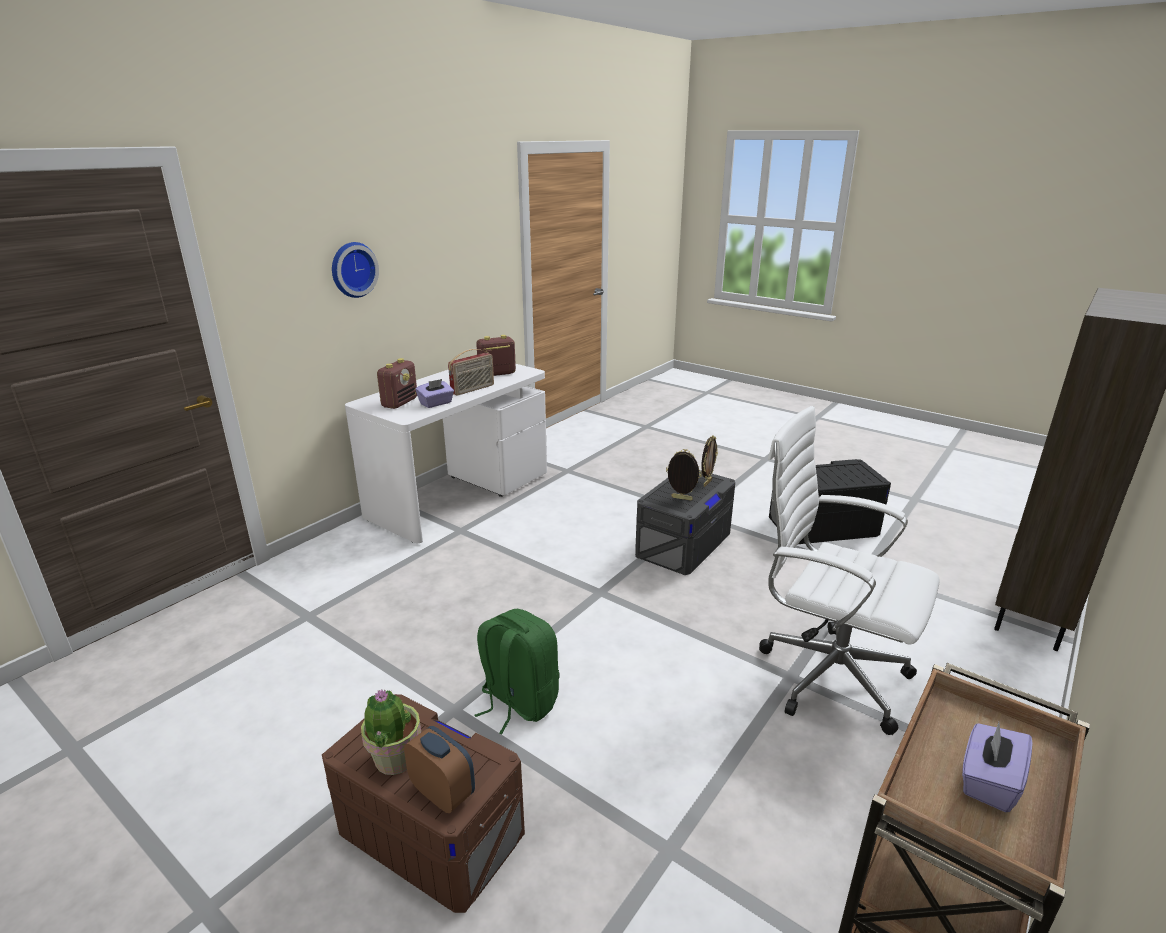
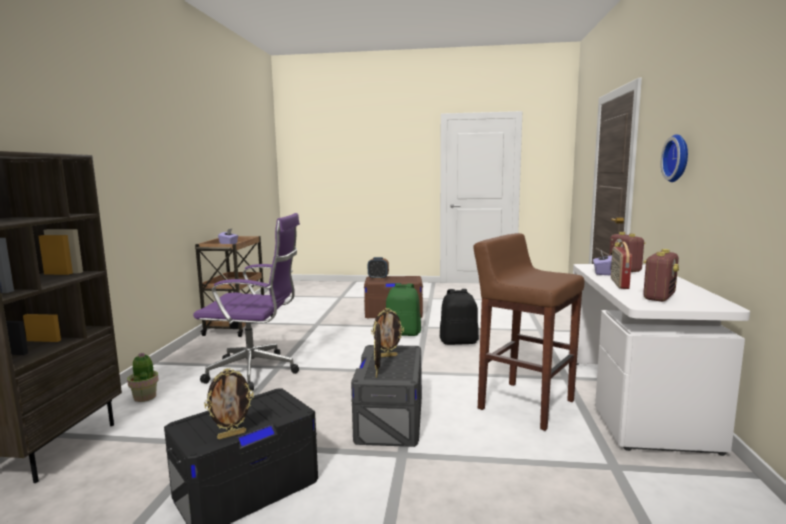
camera: 150 degrees right, 15 degrees down
potted plant [361,690,421,775] -> potted plant moved to [127,353,159,402]
white office chair [759,406,939,735] -> purple office chair [193,213,300,391]
none -> picture frame [204,368,254,439]
none -> black backpack [440,289,479,345]
none -> brown stool [473,233,584,431]

